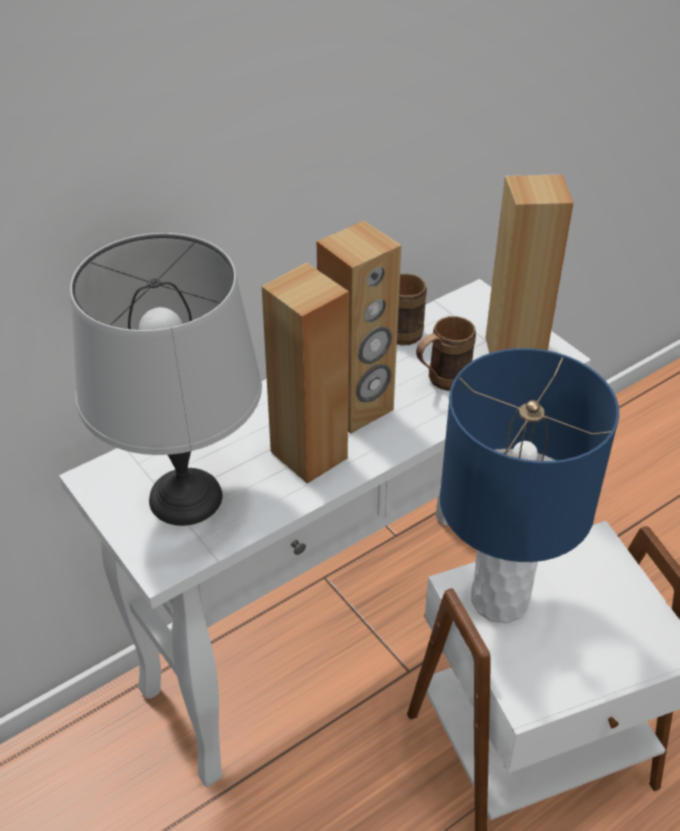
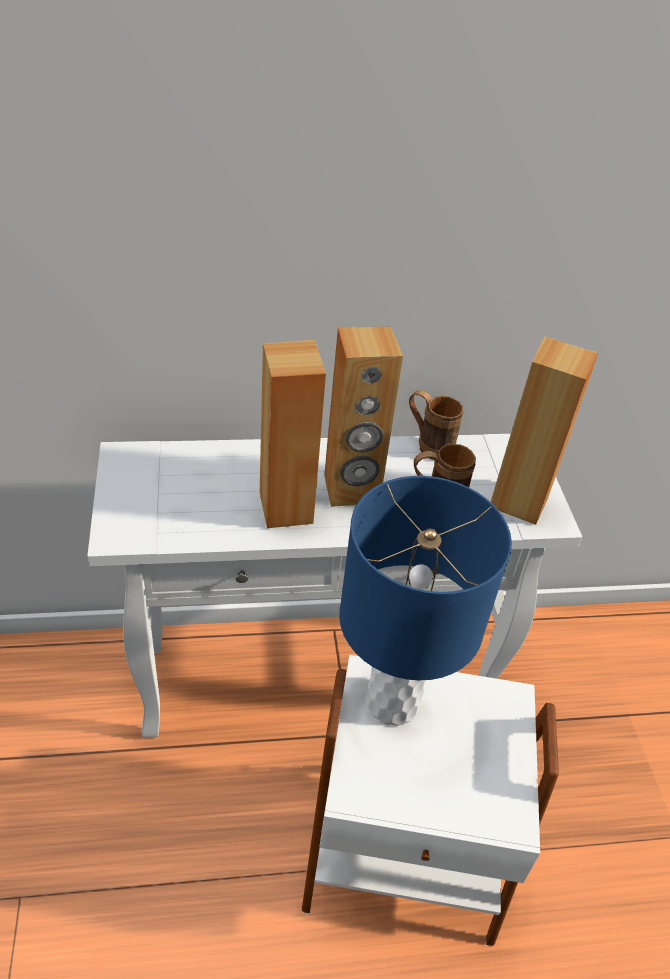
camera: 25 degrees right, 0 degrees up
grey table lamp [70,233,262,526] -> none

